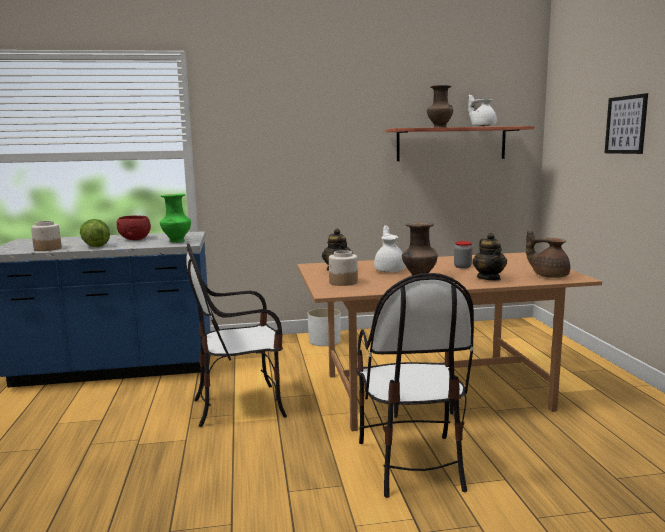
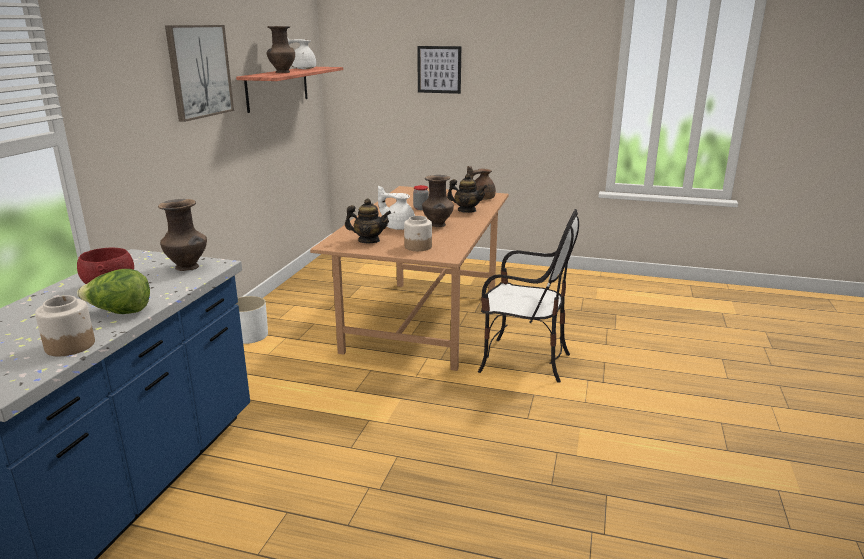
camera: 65 degrees left, 10 degrees up
green vase [160,194,191,243] -> brown vase [158,199,207,271]
chair [186,243,287,427] -> none
none -> picture [165,25,234,122]

